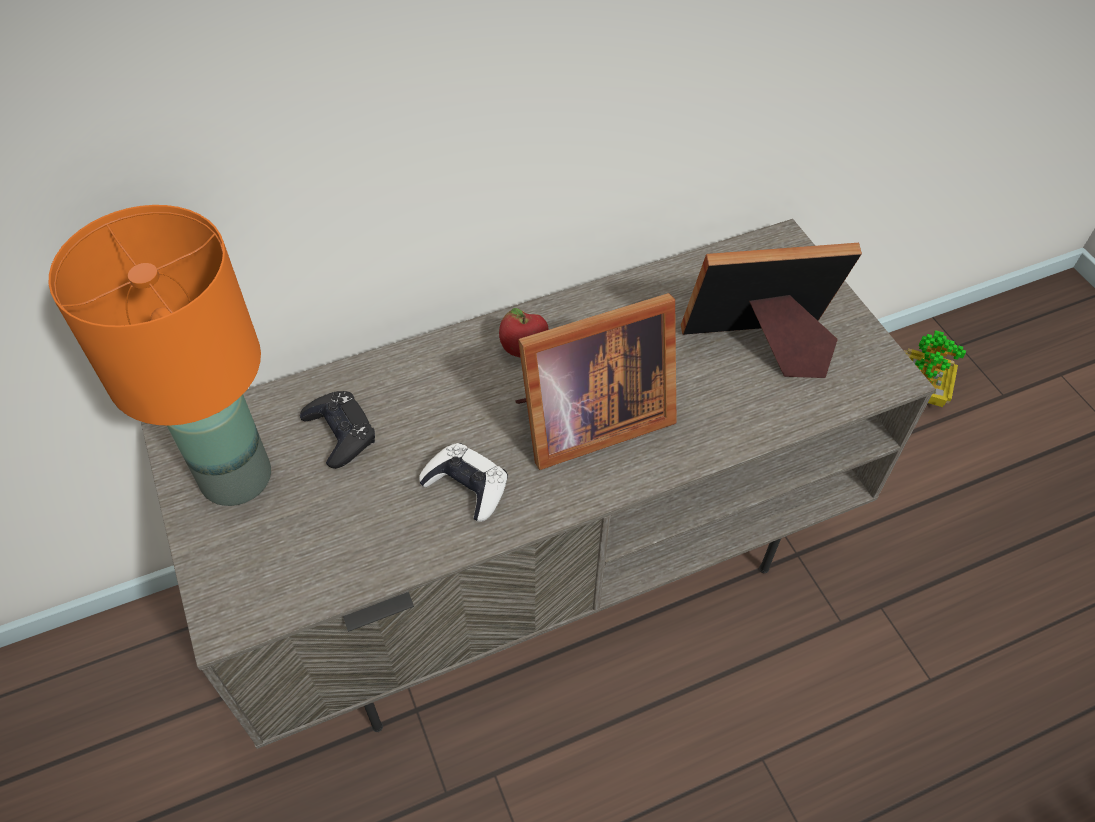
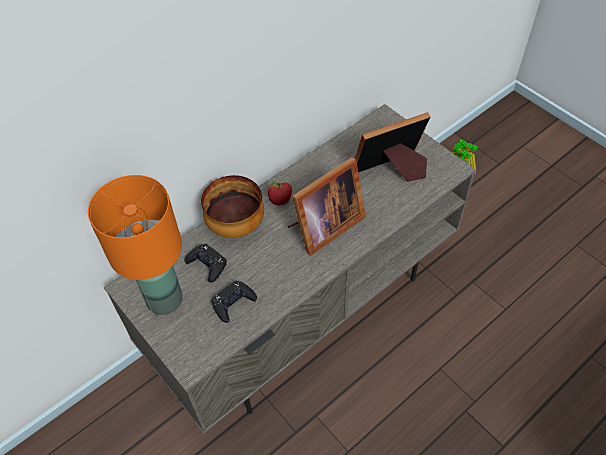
camera: 15 degrees left, 0 degrees up
white game controller [419,443,508,522] -> none
none -> bowl [201,175,264,238]
none -> black game controller [211,281,257,323]

